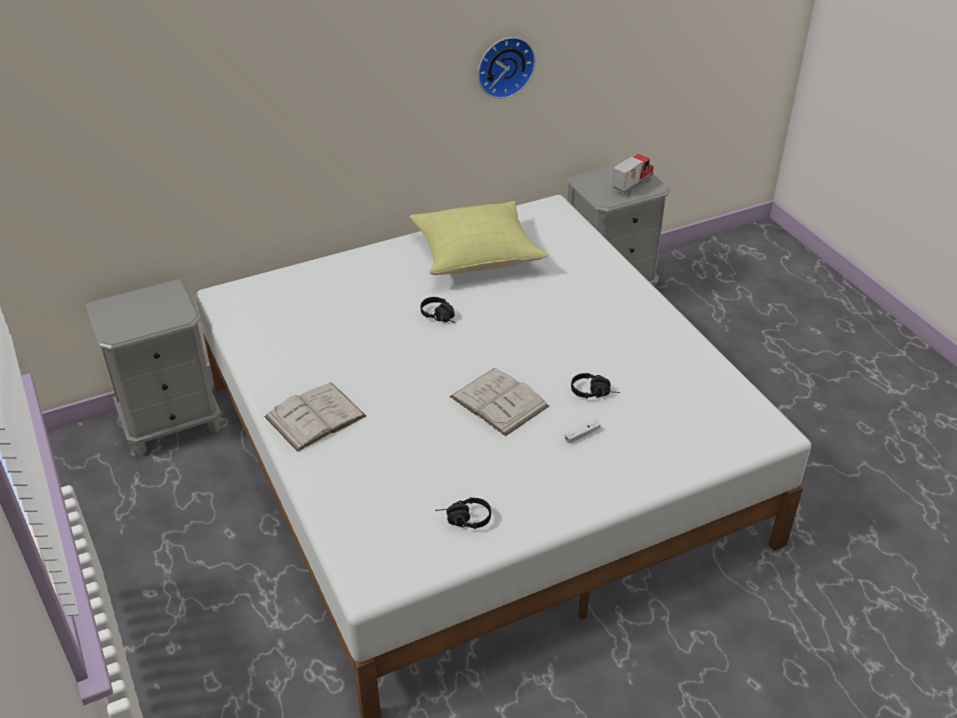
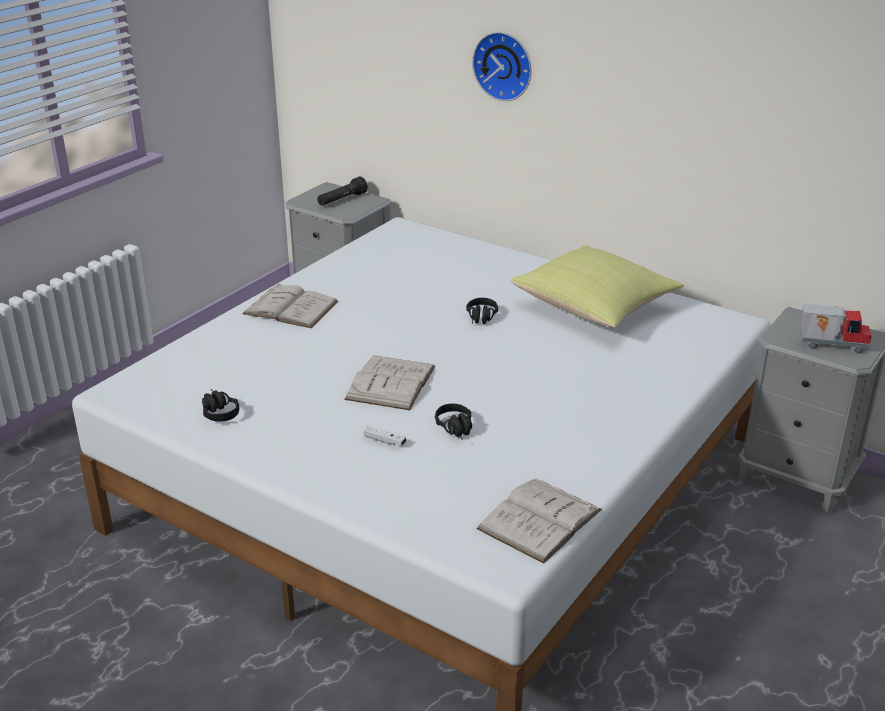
camera: 60 degrees right, 10 degrees down
wall clock [478,37,536,99] -> wall clock moved to [472,32,531,101]
none -> black flashlight [317,176,368,206]
none -> white book [476,478,602,564]

